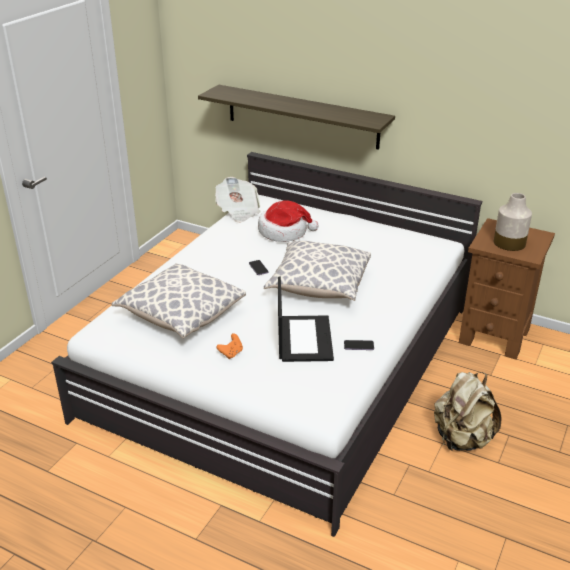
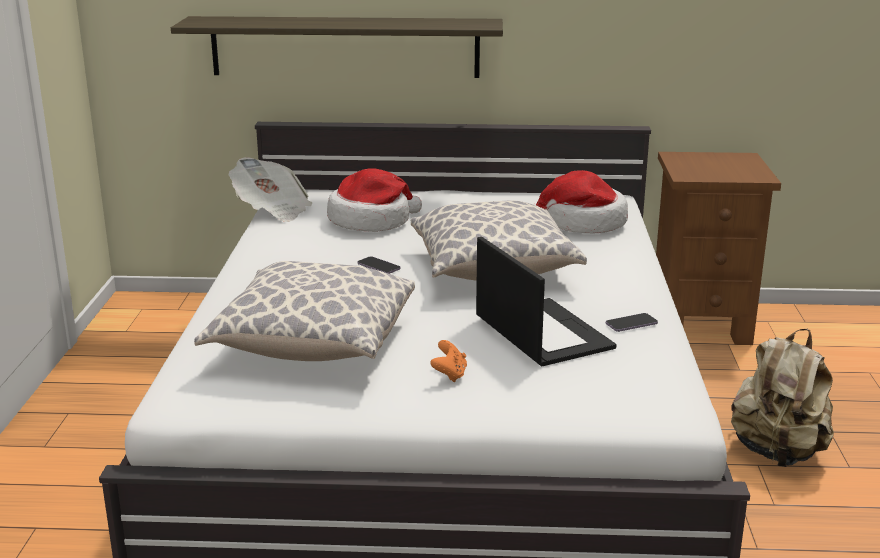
camera: 25 degrees left, 10 degrees down
beige vase [494,193,532,251] -> none
none -> hat [533,170,628,233]

